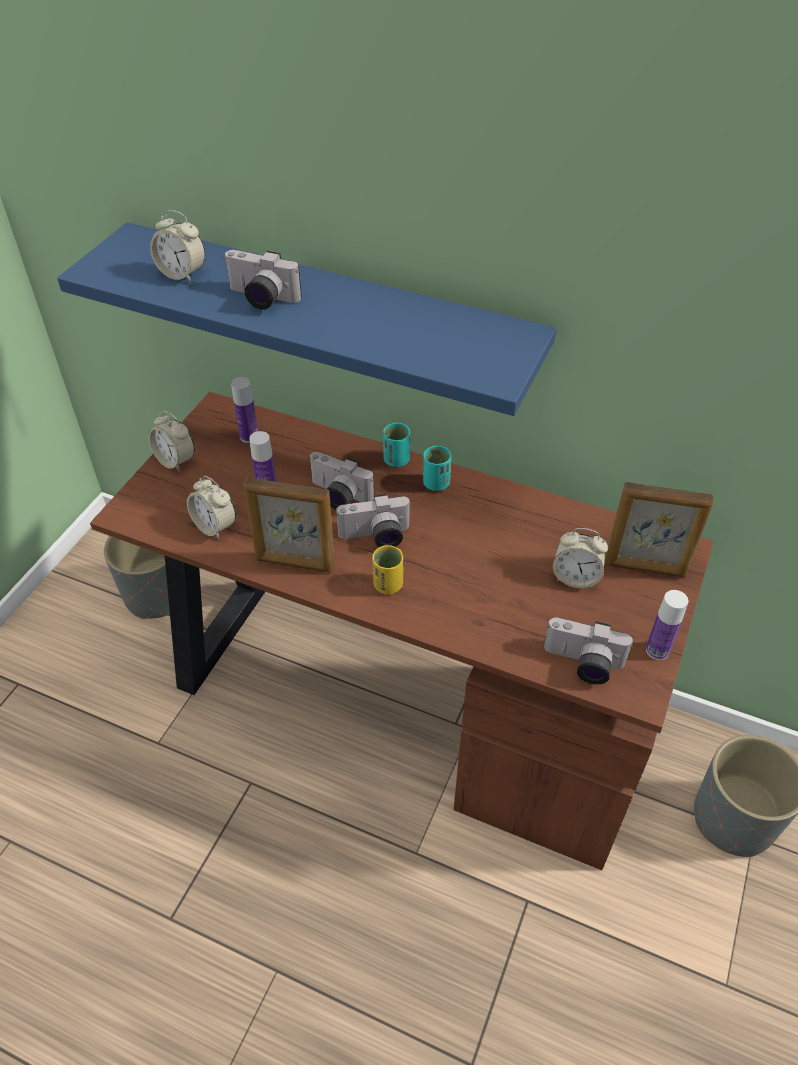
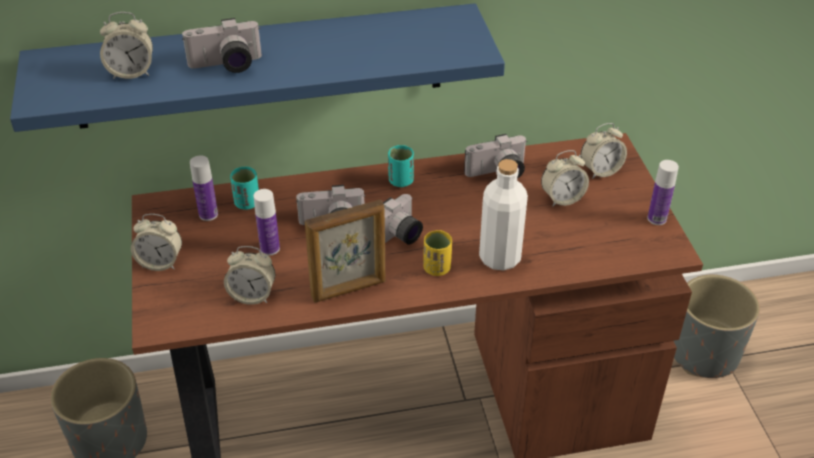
camera: 35 degrees left, 5 degrees down
turquoise cup [383,423,410,467] -> turquoise cup moved to [230,167,259,210]
camera [544,617,633,684] -> camera moved to [464,134,528,178]
picture frame [605,482,714,577] -> alarm clock [581,123,627,179]
none -> white bottle [479,159,528,270]

